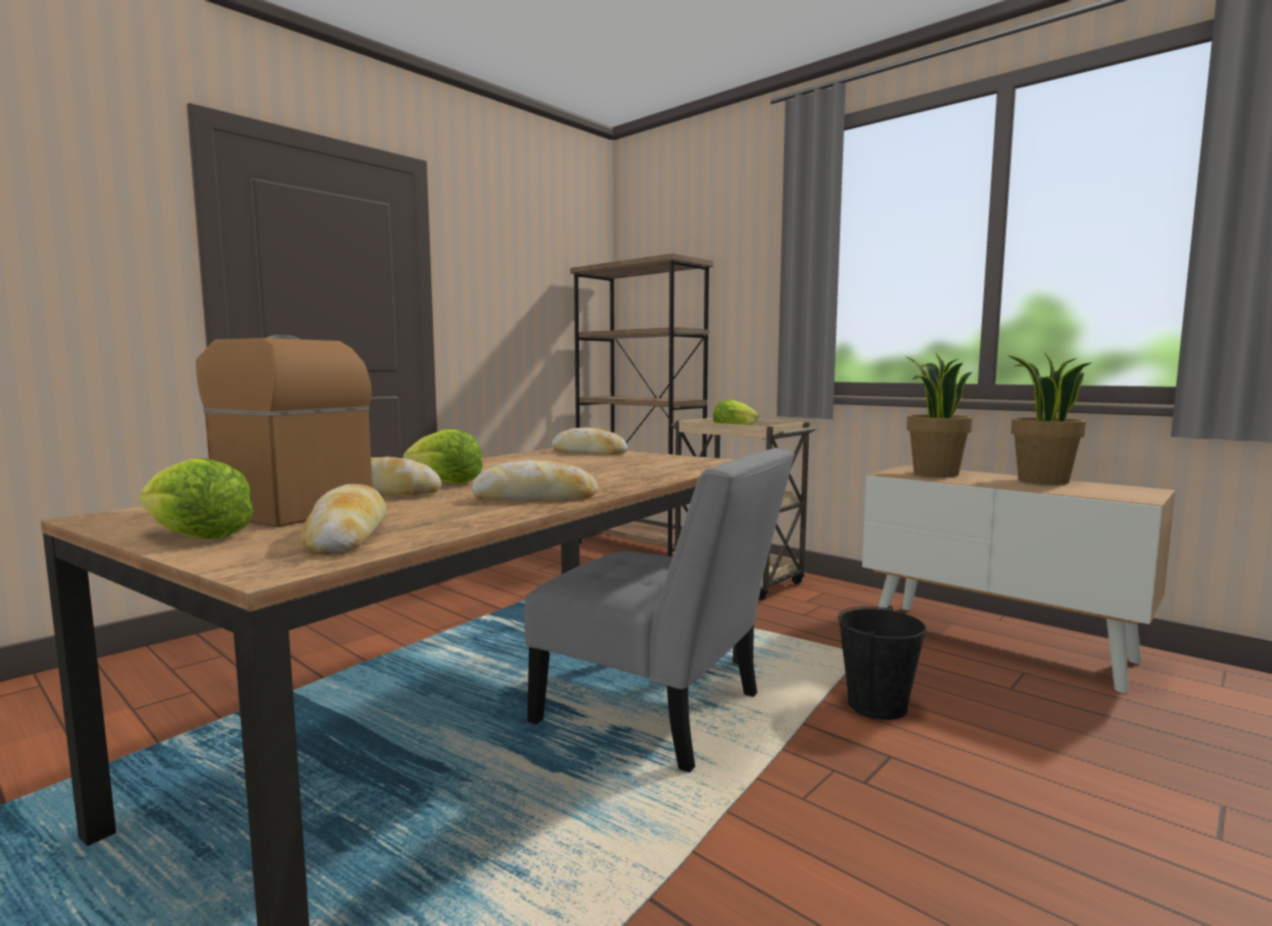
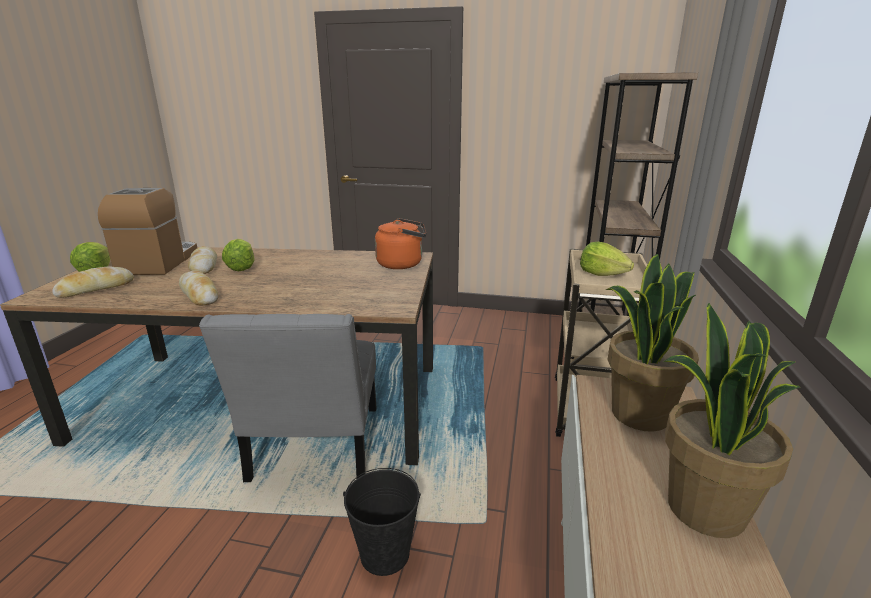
camera: 60 degrees right, 15 degrees up
bread [552,427,628,455] -> orange kettle [375,218,426,269]

